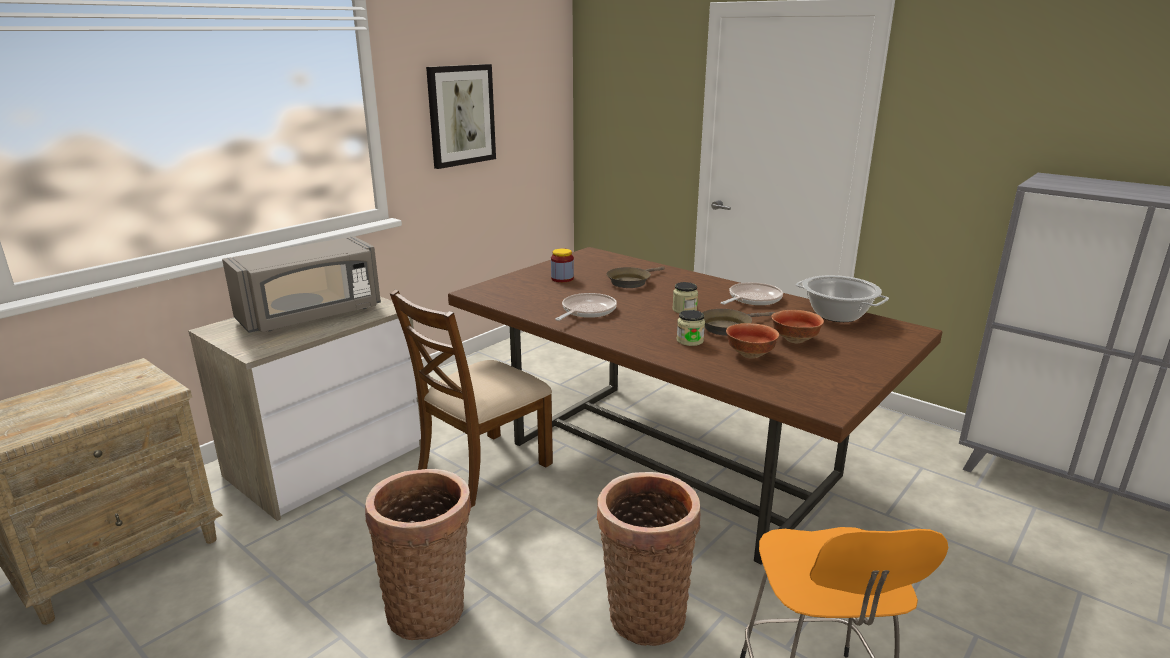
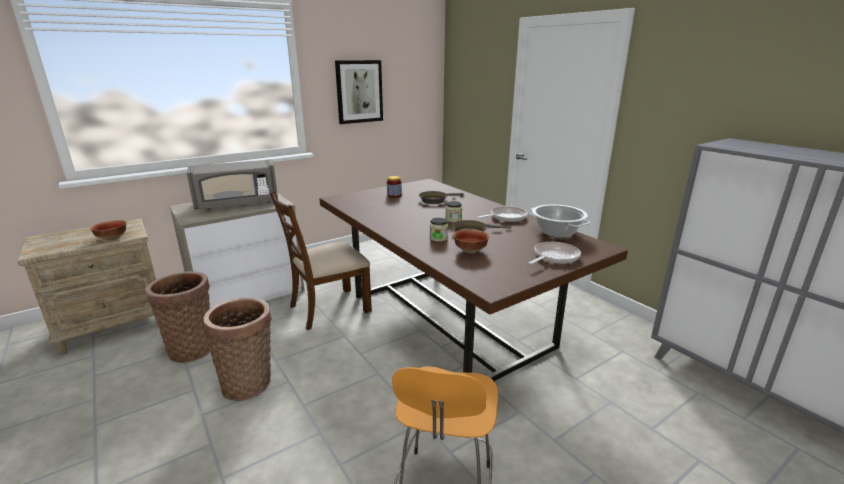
camera: 15 degrees right, 0 degrees up
frying pan [555,293,617,321] -> frying pan moved to [528,242,581,264]
basket [597,472,700,646] -> basket moved to [146,271,211,363]
bowl [772,310,824,343] -> bowl moved to [90,220,127,241]

